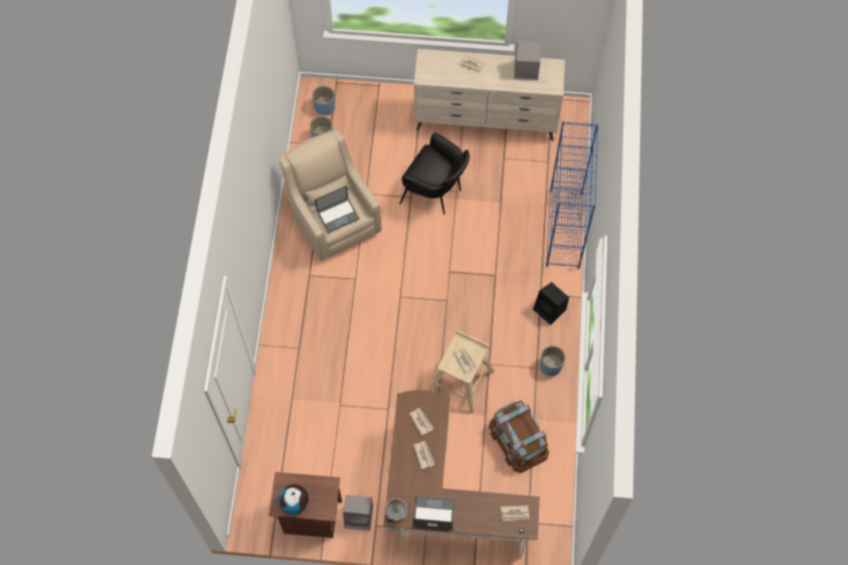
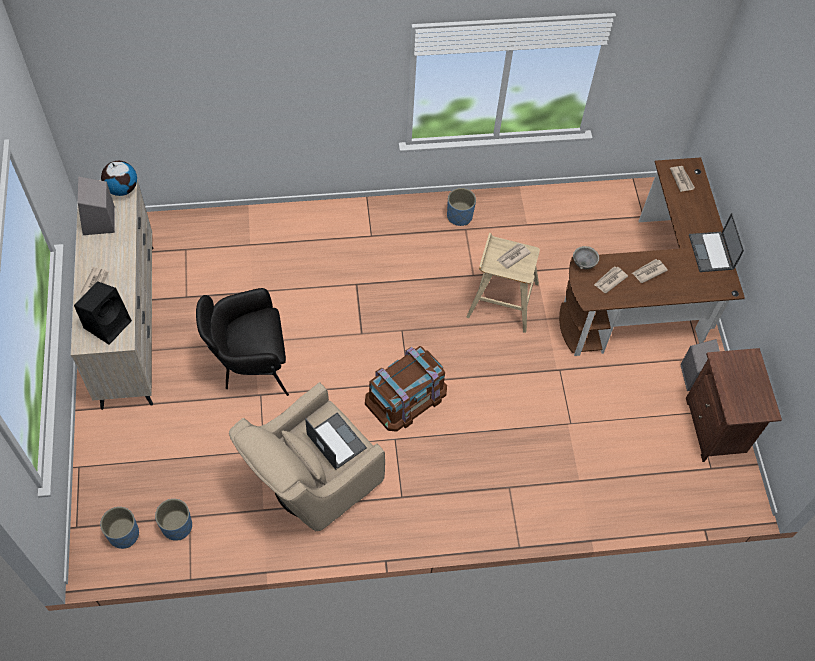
camera: 105 degrees left, 5 degrees down
globe [279,484,309,514] -> globe moved to [101,161,137,196]
grey bowl [385,498,407,520] -> grey bowl moved to [573,246,599,269]
black armchair [399,133,470,215] -> black armchair turned 120 degrees counterclockwise [196,288,289,396]
brown storage box [489,400,549,473] -> brown storage box moved to [365,346,447,432]
black speaker [533,282,569,325] -> black speaker moved to [74,281,132,345]
blue bookcase [546,121,599,269] -> none

